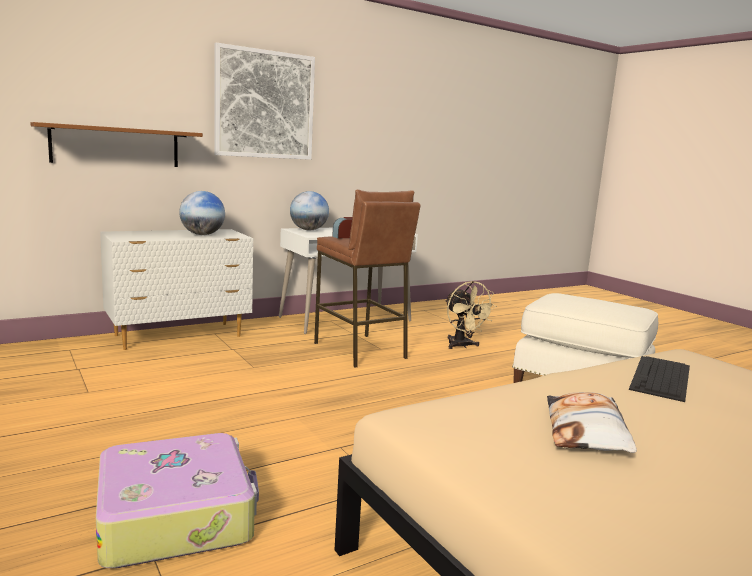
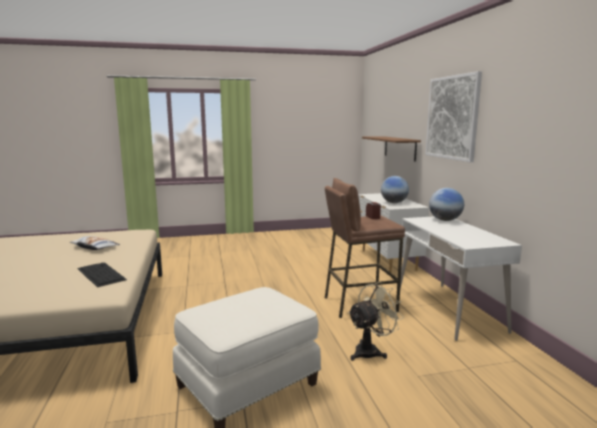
camera: 110 degrees right, 0 degrees up
suitcase [96,433,259,568] -> none
beige fan [445,281,497,349] -> beige fan turned 150 degrees clockwise [348,282,404,361]

